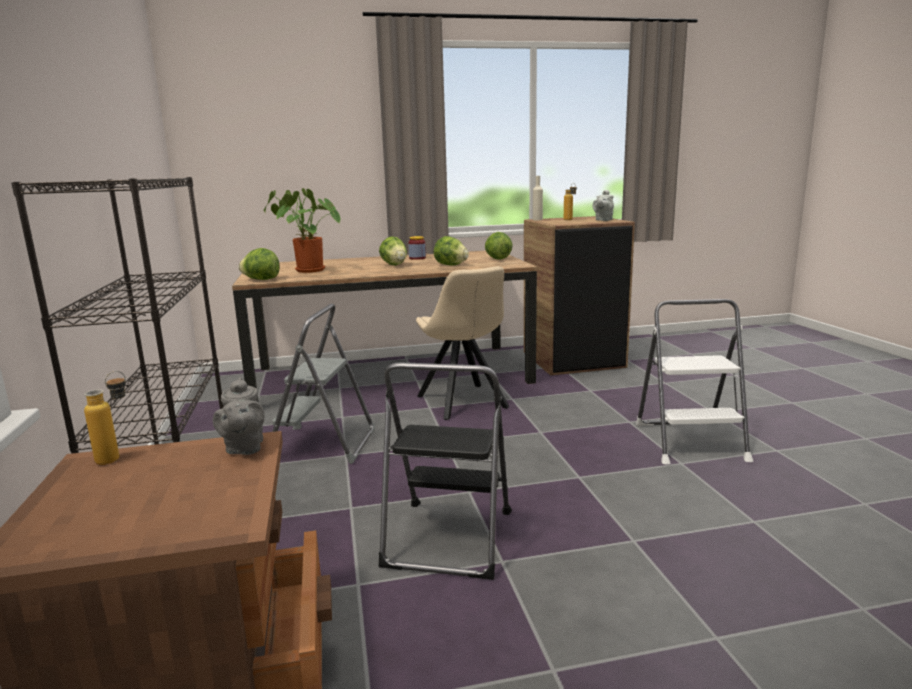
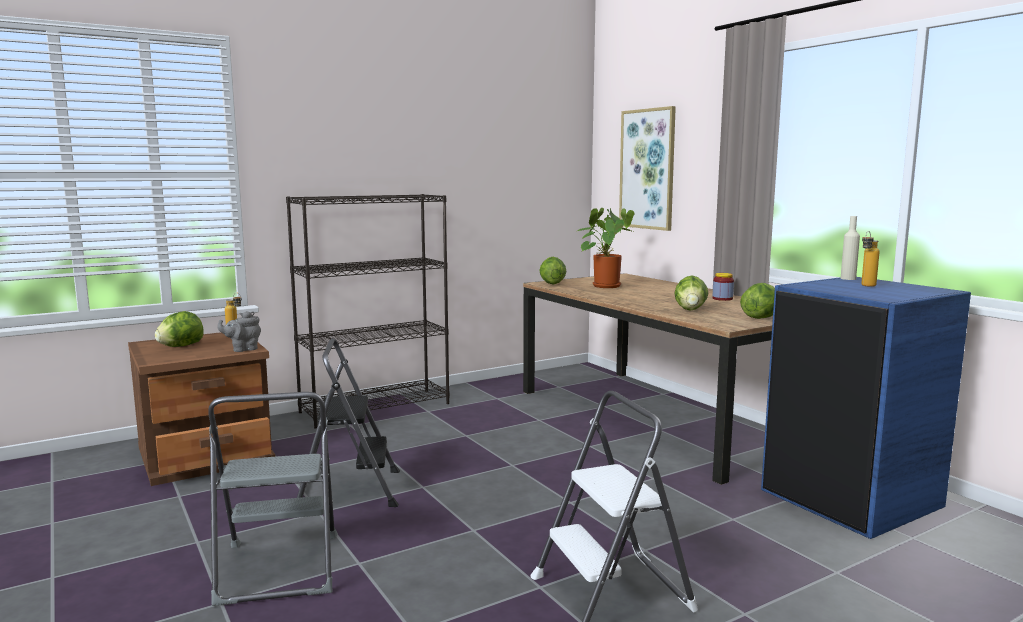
camera: 70 degrees right, 5 degrees down
grey step ladder [272,304,375,464] -> grey step ladder moved to [208,392,338,606]
lettuce [379,236,407,266] -> lettuce moved to [155,311,204,347]
beige chair [416,266,509,420] -> none
brown cabinet [524,216,635,375] -> blue cabinet [761,277,971,539]
grey teapot [593,190,614,221] -> none
none -> picture [619,106,676,231]

